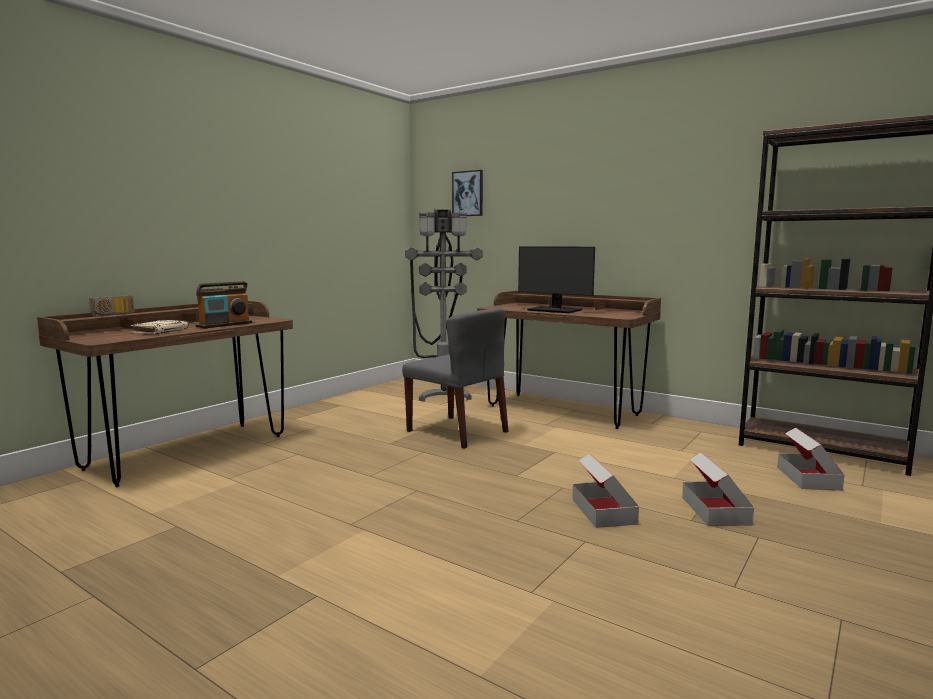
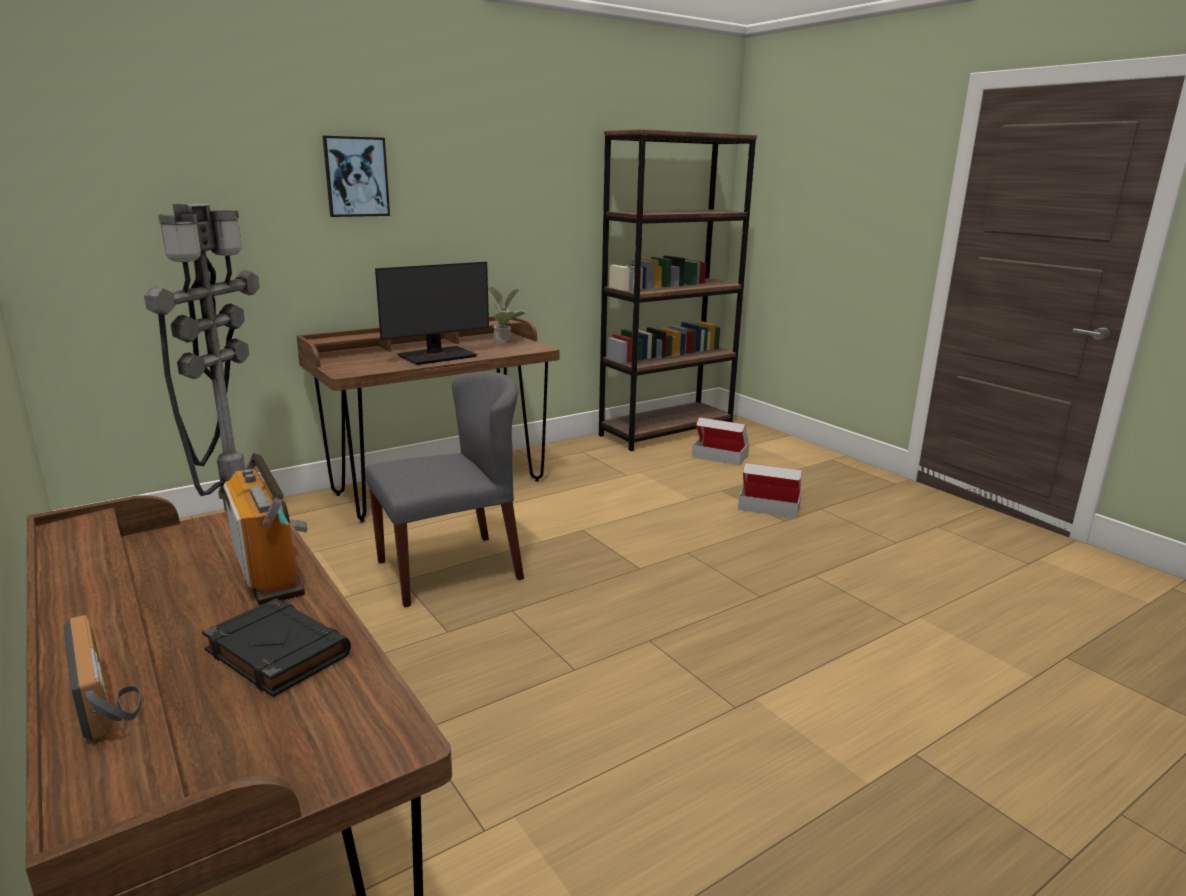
camera: 70 degrees left, 10 degrees up
beige book [130,320,189,334] -> black book [202,598,351,697]
picture [452,170,483,216] -> picture moved to [323,136,390,217]
cardboard box [572,453,639,528] -> none
none -> potted plant [488,287,526,344]

